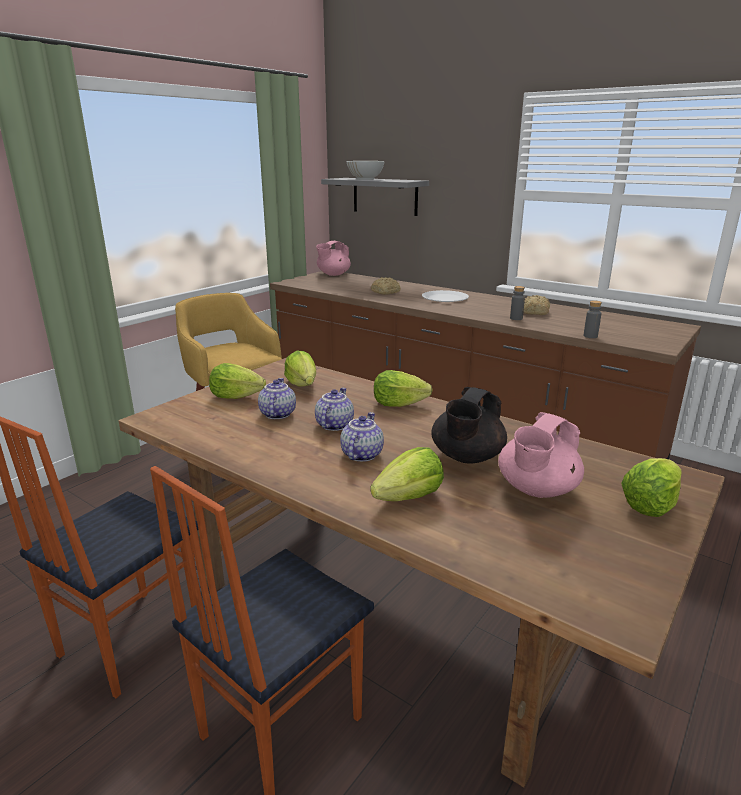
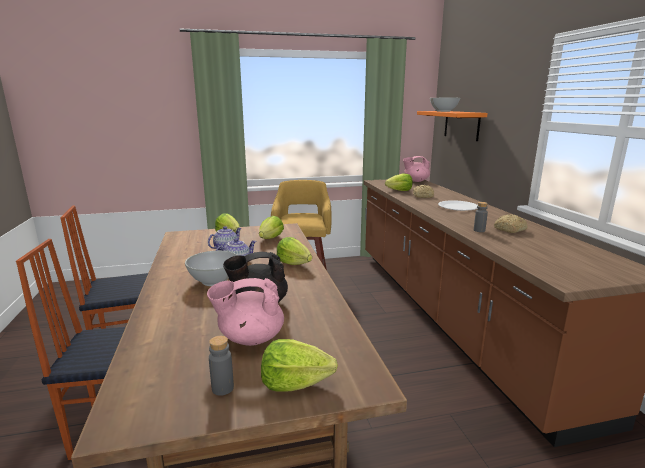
camera: 40 degrees right, 5 degrees down
grey shelf [321,178,429,216] -> orange shelf [417,111,488,141]
teapot [340,412,384,462] -> white bowl [185,251,237,286]
lettuce [370,447,444,501] -> lettuce moved to [385,174,413,191]
grey bottle [583,301,602,338] -> grey bottle moved to [209,336,234,396]

